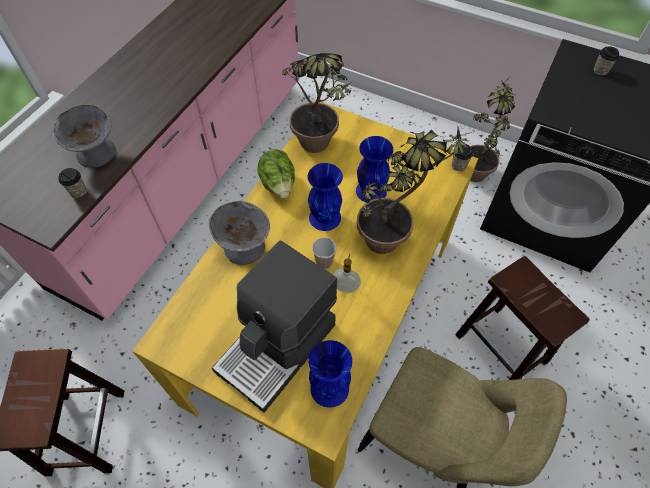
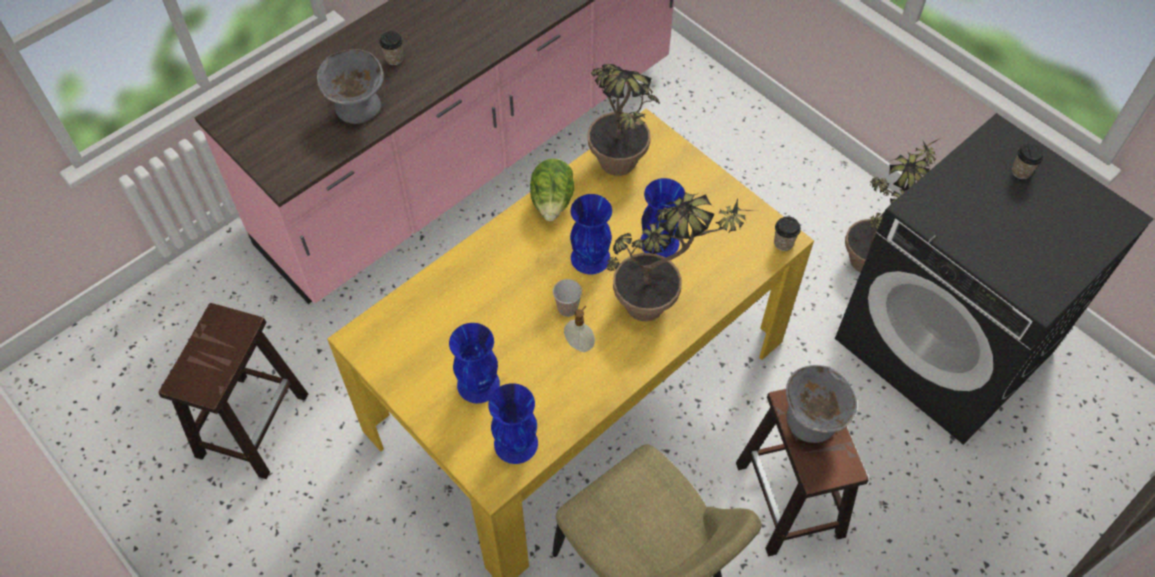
camera: 20 degrees right, 0 degrees up
cup [58,168,87,198] -> cup moved to [379,31,403,65]
grey bowl [209,200,270,265] -> grey bowl moved to [786,365,857,443]
coffee machine [212,240,337,413] -> blue vase [449,323,500,403]

